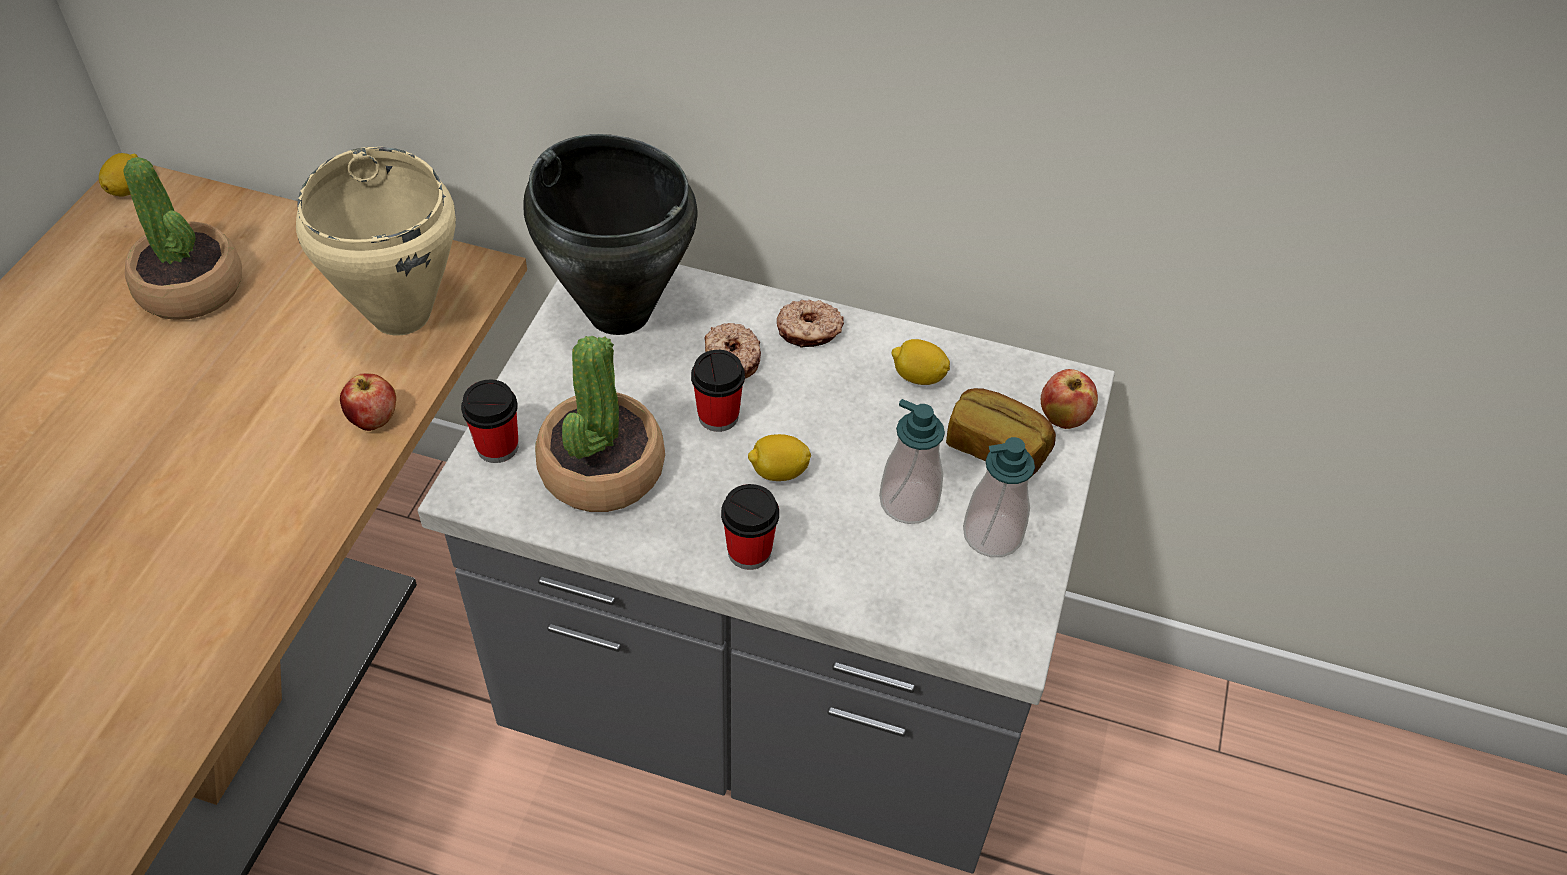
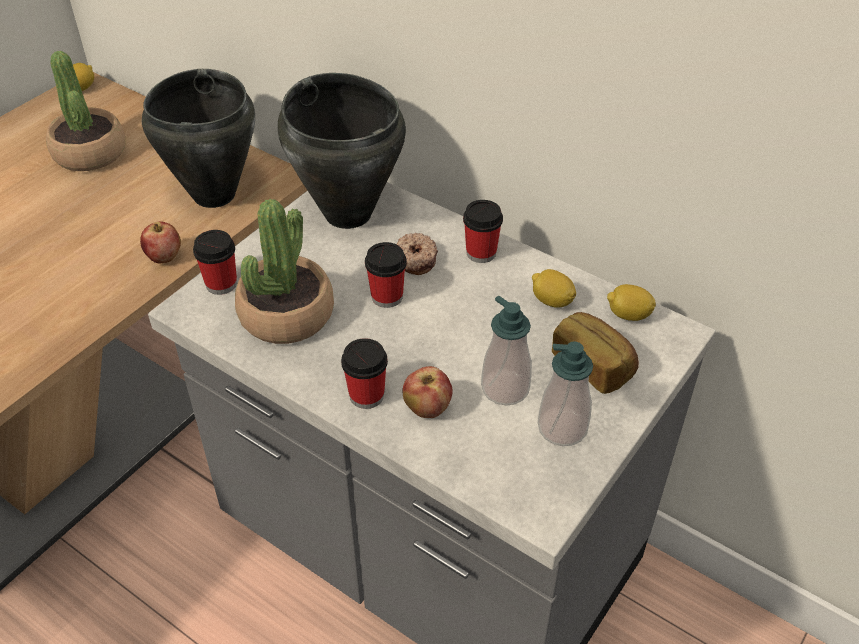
camera: 20 degrees right, 5 degrees down
beige cooking pot [296,147,456,336] -> black cooking pot [142,69,255,208]
lemon [748,434,811,481] -> lemon moved to [607,284,656,321]
donut [777,300,844,348] -> cup [463,200,503,263]
apple [1041,369,1098,429] -> apple moved to [403,366,453,418]

